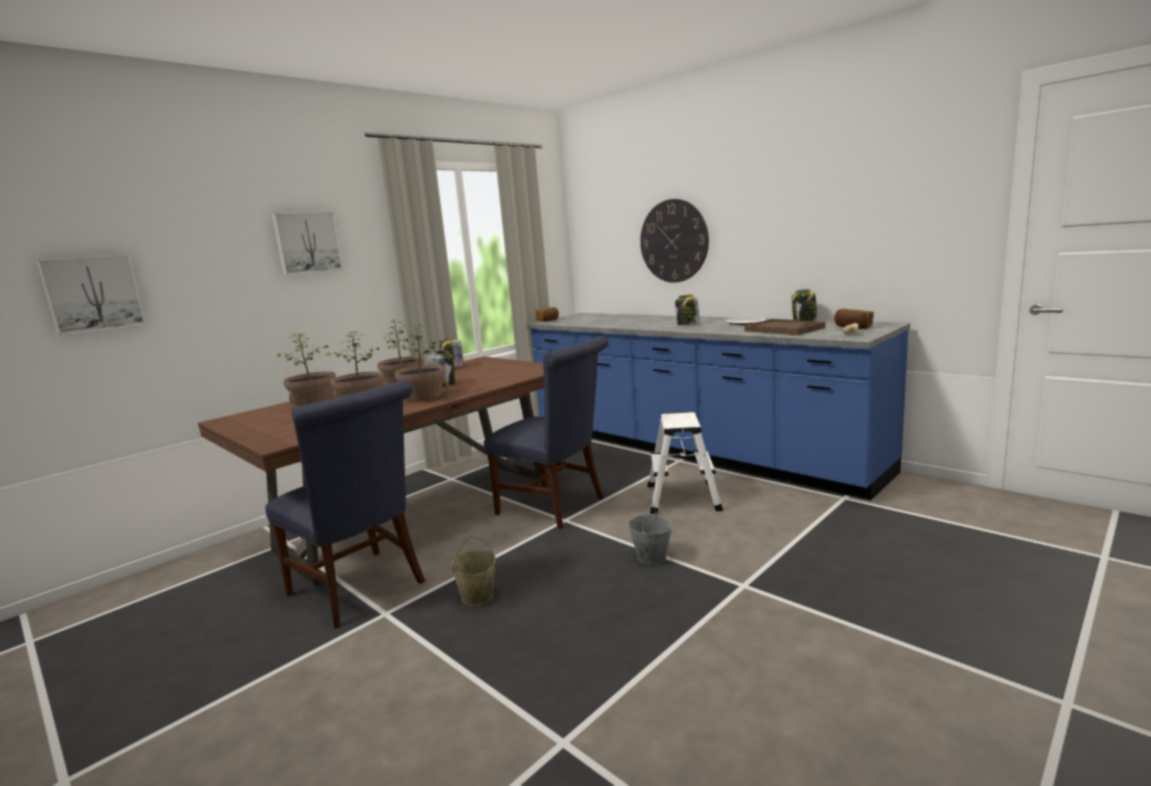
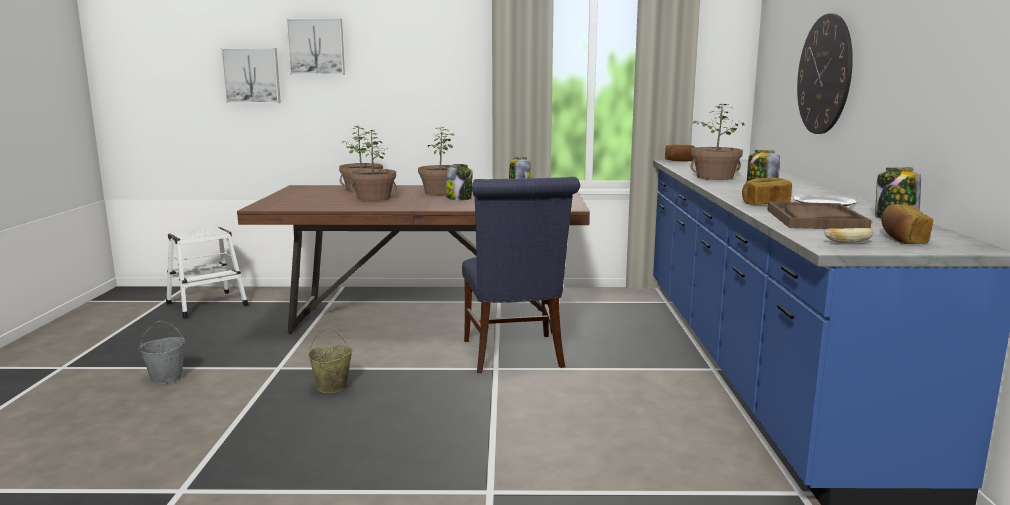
camera: 45 degrees right, 0 degrees up
blue chair [265,381,425,629] -> none
picture [272,212,344,275] -> picture moved to [286,19,345,75]
potted plant [392,324,446,402] -> potted plant moved to [690,104,744,180]
grey bucket [628,500,672,565] -> grey bucket moved to [139,321,185,384]
white step ladder [647,411,723,514] -> white step ladder moved to [166,227,249,319]
none -> bread [742,178,792,205]

